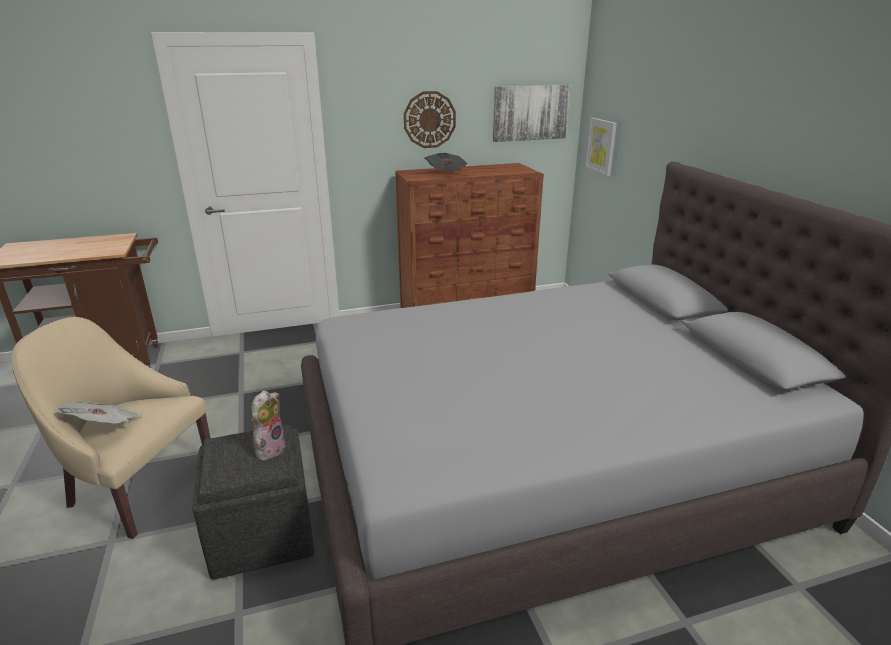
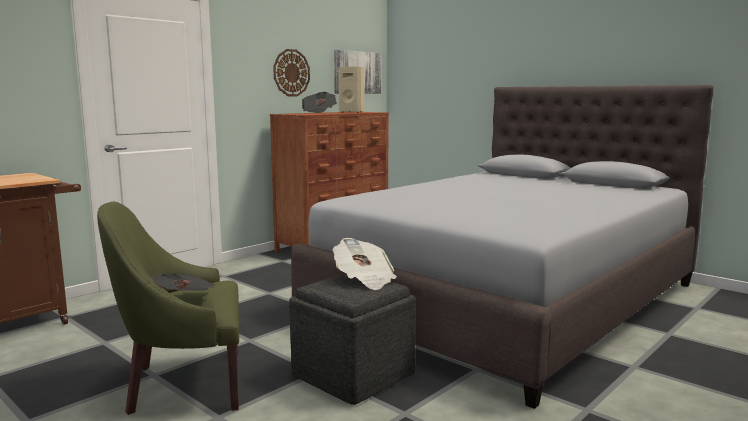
camera: 30 degrees left, 15 degrees down
beige armchair [12,317,210,539] -> green armchair [97,202,239,415]
plush toy [251,390,286,461] -> newspaper [332,238,397,290]
picture [585,118,617,176] -> none
none -> beige speaker [338,67,364,113]

